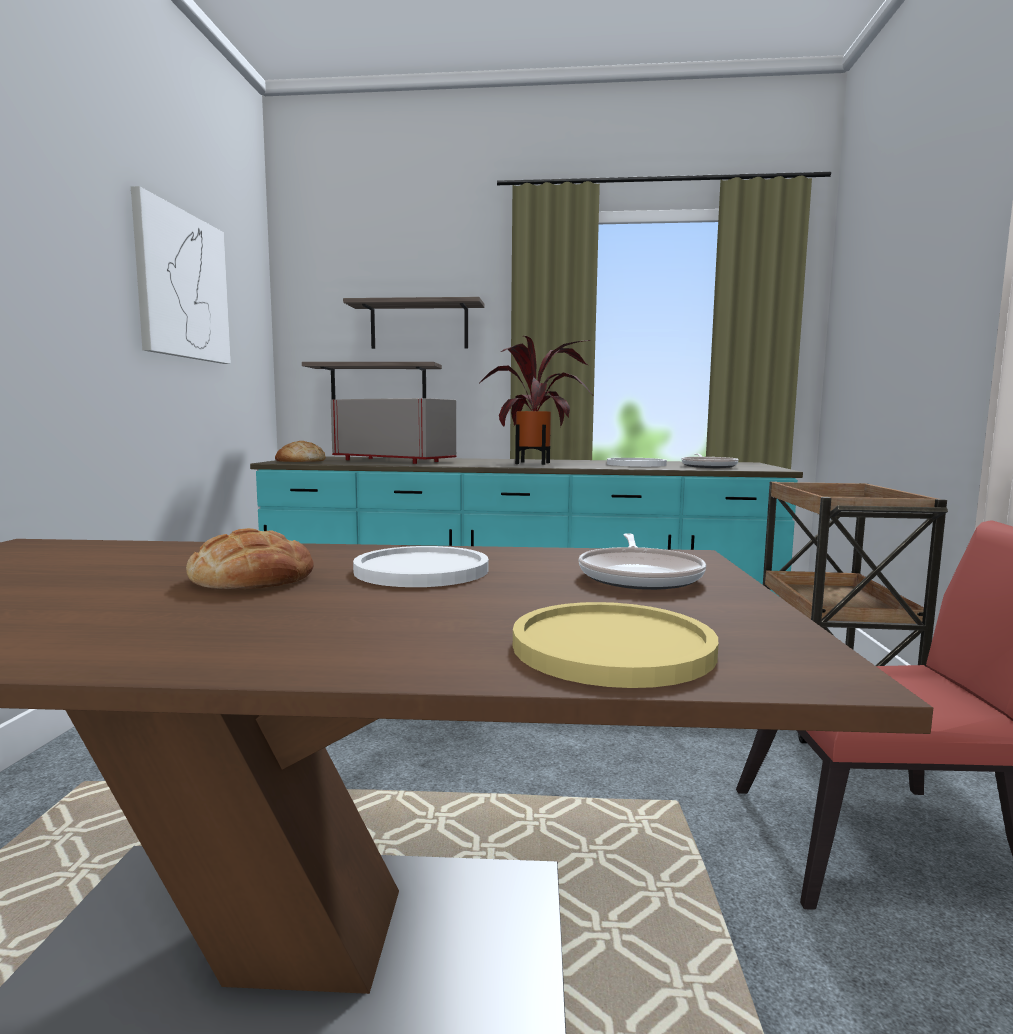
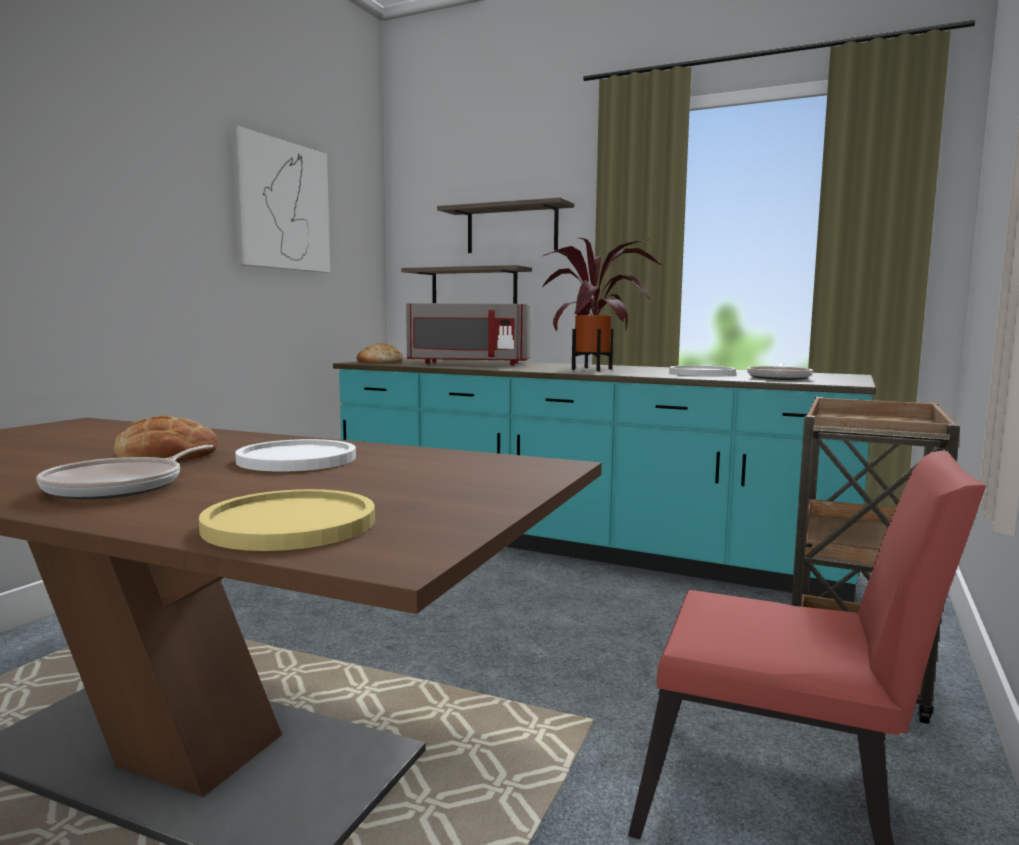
camera: 20 degrees right, 0 degrees up
grey microwave [331,398,456,464] -> grey microwave turned 135 degrees clockwise [406,303,531,365]
frying pan [579,533,706,590] -> frying pan moved to [36,445,213,500]

